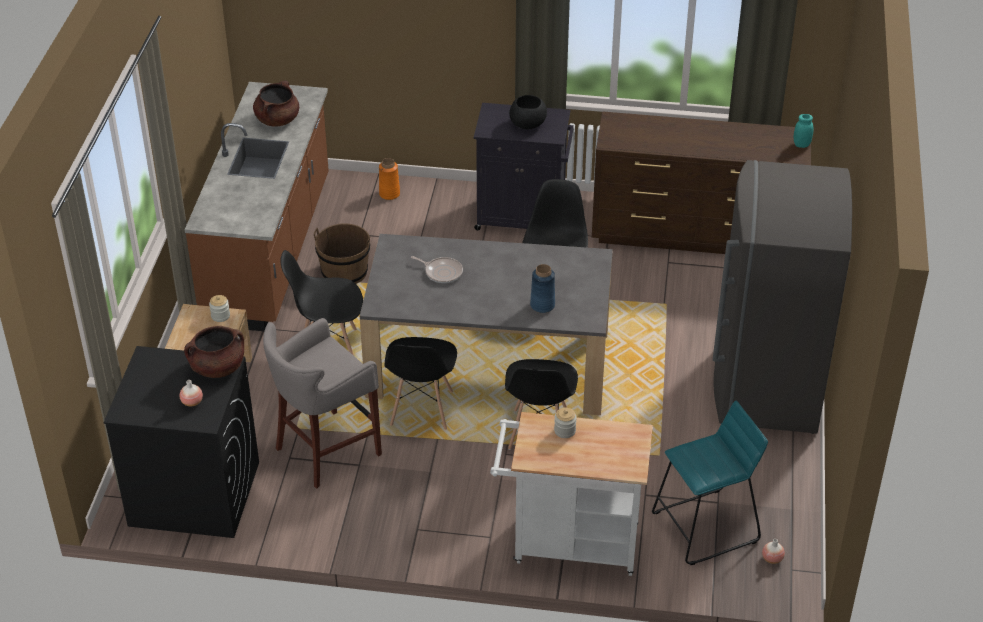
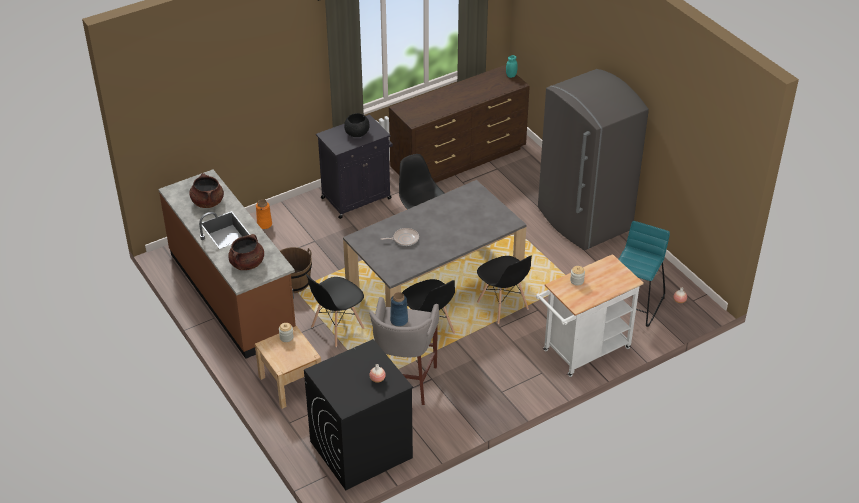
camera: 40 degrees left, 0 degrees up
brown cooking pot [184,326,244,378] -> brown cooking pot moved to [228,234,264,270]
blue vase [530,264,555,313] -> blue vase moved to [390,292,408,327]

